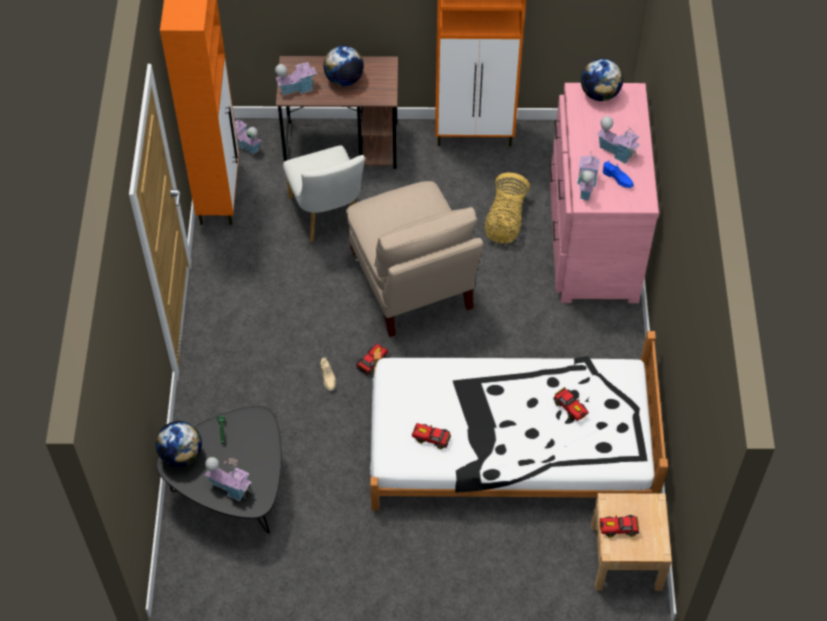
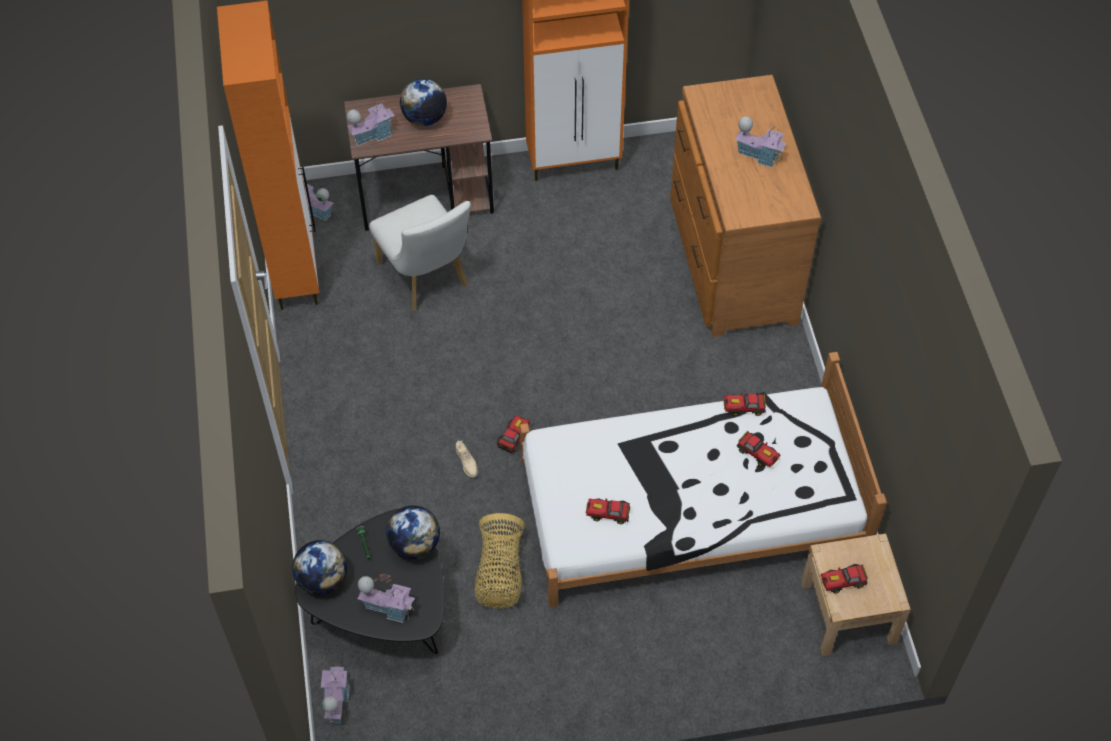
camera: 10 degrees left, 0 degrees up
beige chair [346,181,483,337] -> none
basket [485,173,530,244] -> basket moved to [475,513,525,609]
pink dresser [550,83,659,303] -> brown dresser [670,75,822,337]
toy house [577,151,600,201] -> toy house moved to [321,666,350,724]
globe [581,59,623,101] -> globe moved to [386,505,440,559]
blue shoe [603,161,634,188] -> none
none -> toy car [723,393,766,416]

